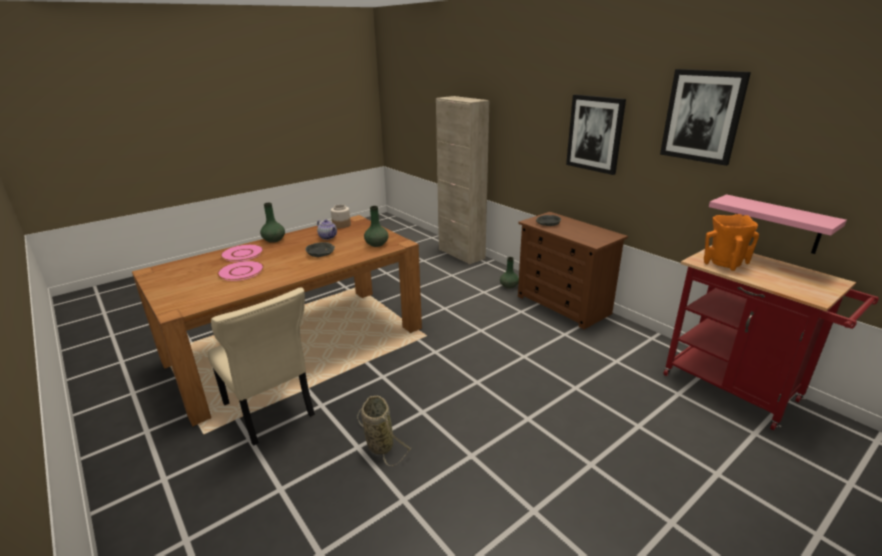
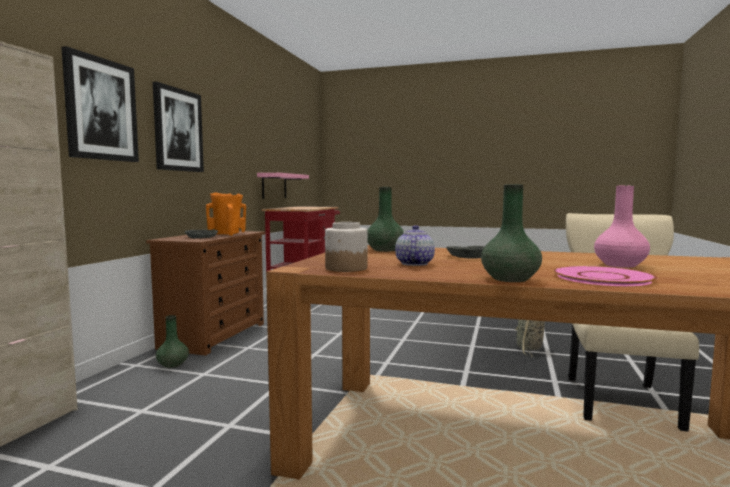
camera: 125 degrees left, 20 degrees down
pink plate [217,261,264,281] -> pink vase [594,186,650,268]
picture [660,69,751,166] -> picture moved to [62,46,139,162]
orange vase [704,214,759,271] -> orange vase moved to [206,193,246,236]

